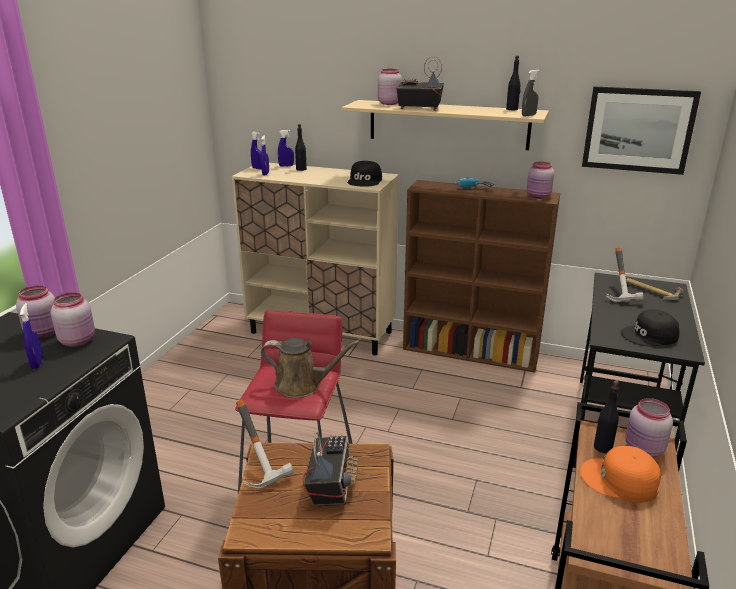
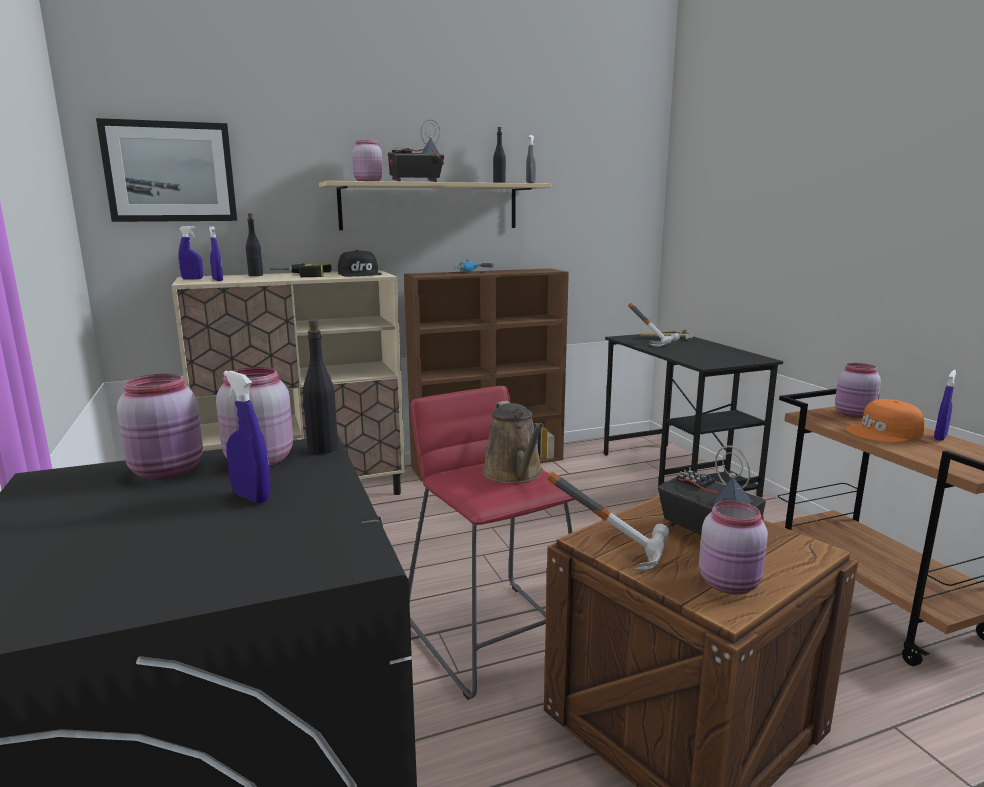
camera: 40 degrees left, 10 degrees down
brown watering can [261,338,360,398] -> brown watering can turned 105 degrees clockwise [482,401,544,484]
blue spray bottle [278,130,294,167] -> blue spray bottle moved to [934,370,956,441]
pink jar [527,161,554,199] -> pink jar moved to [699,500,768,594]
picture [582,86,701,175] -> picture moved to [96,118,237,222]
black bottle [594,381,619,453] -> black bottle moved to [303,320,338,454]
black cap [621,309,680,347] -> none
none -> power drill [270,263,332,277]

